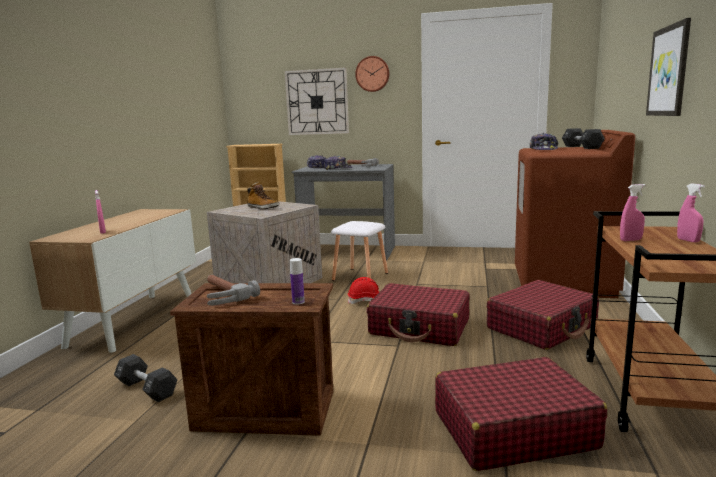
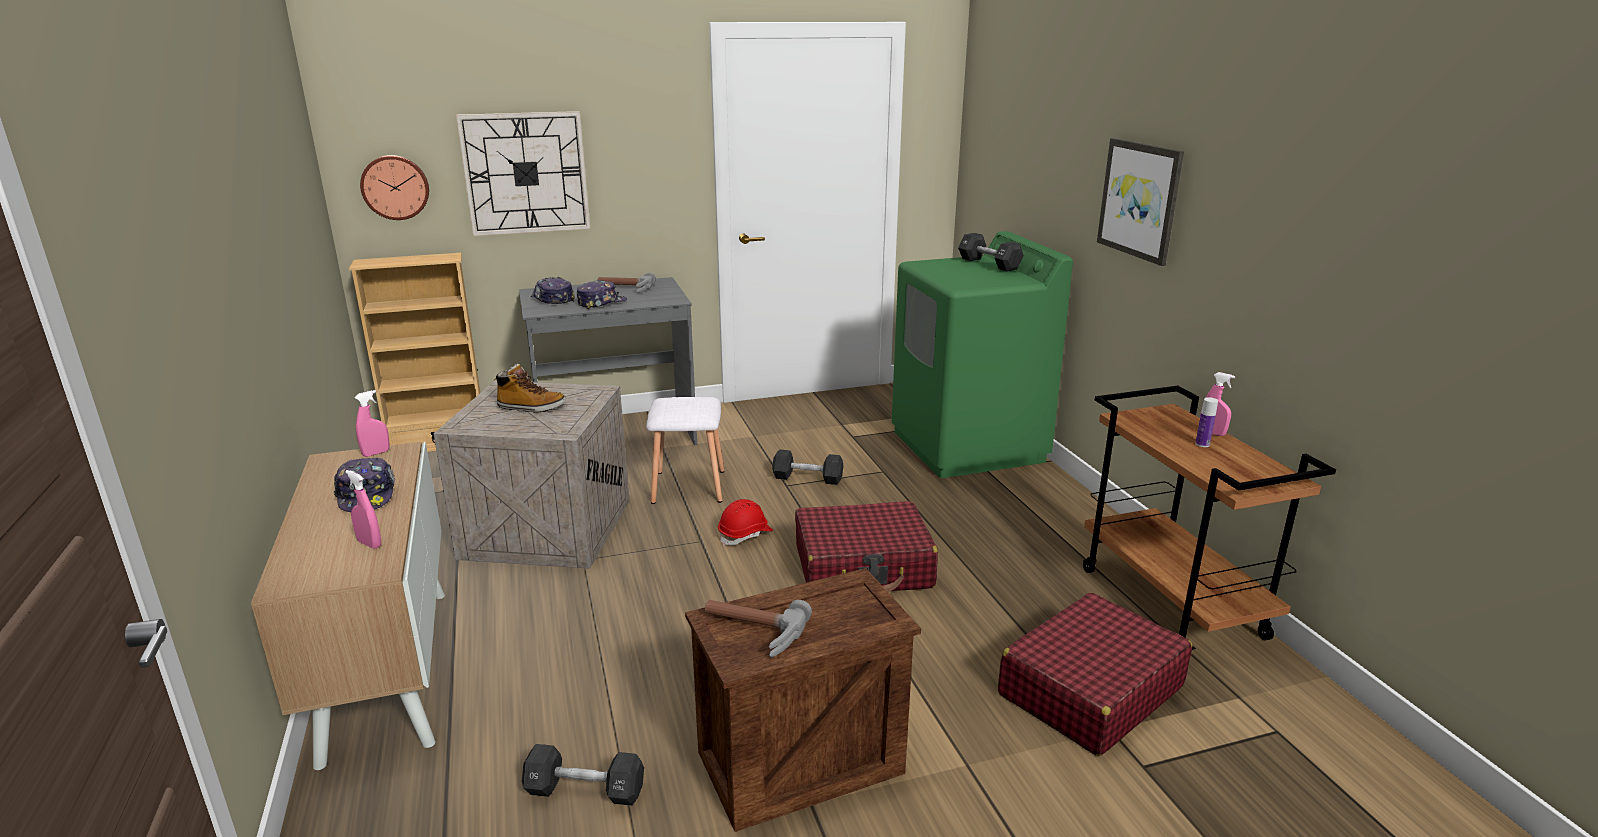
camera: 30 degrees left, 10 degrees up
bottle [290,258,305,305] -> bottle moved to [1195,397,1218,447]
wall clock [355,56,390,92] -> wall clock moved to [360,155,429,220]
red suitcase [487,280,599,350] -> none
brown washing machine [515,130,635,298] -> green washing machine [892,231,1073,478]
cap [530,133,559,150] -> cap moved to [334,458,395,512]
pink spray bottle [620,184,645,241] -> pink spray bottle moved to [355,390,390,457]
none -> black dumbbell [772,449,843,485]

